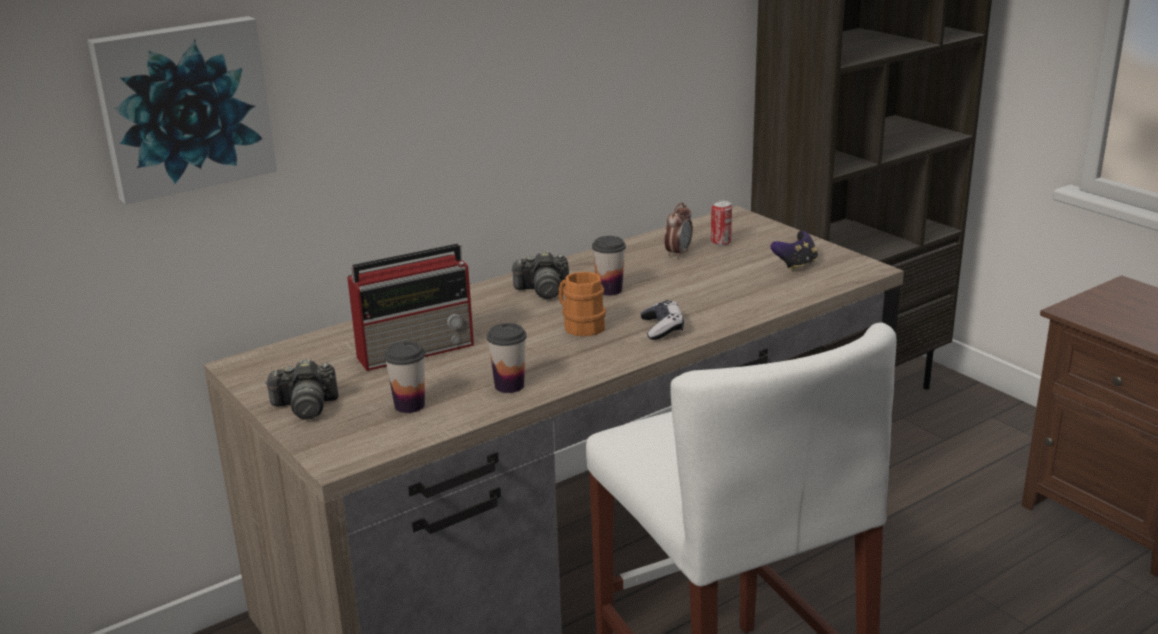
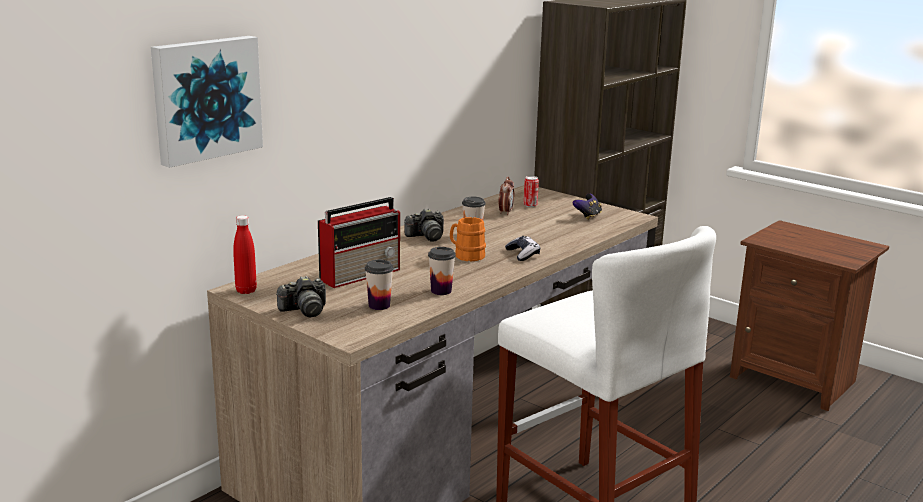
camera: 15 degrees left, 5 degrees down
none -> red bottle [233,215,257,294]

